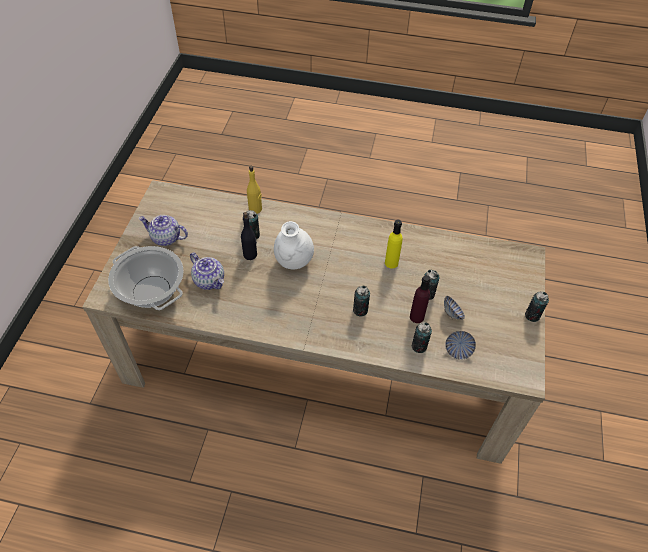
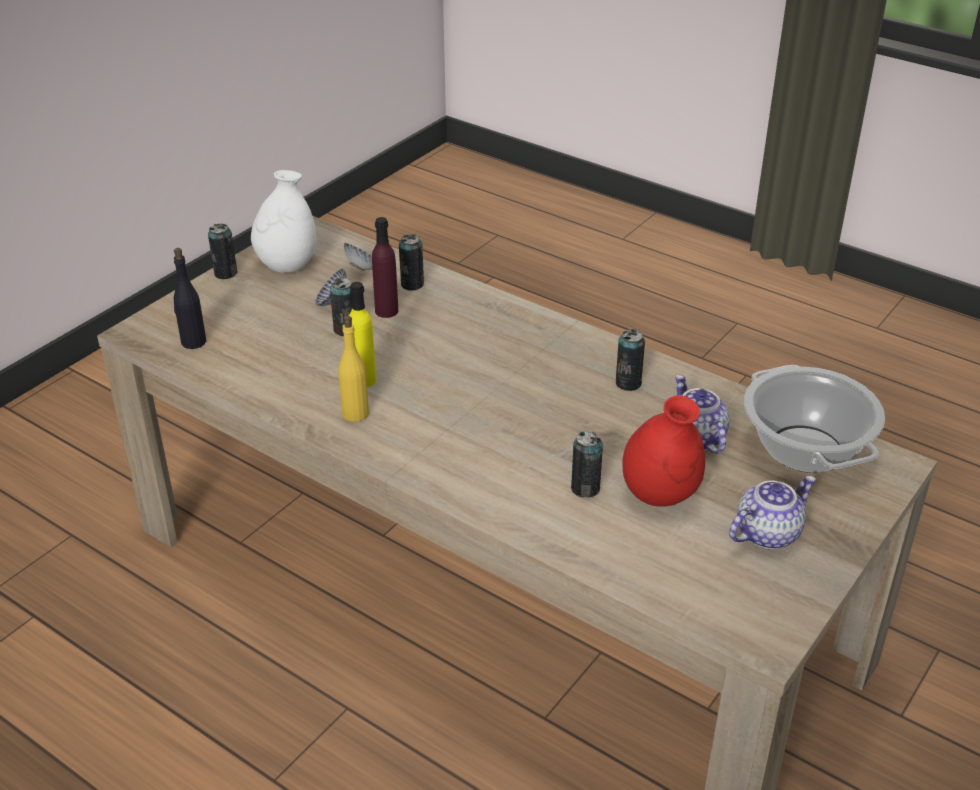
camera: 155 degrees left, 15 degrees down
teapot [139,215,188,246] -> teapot turned 75 degrees counterclockwise [729,476,816,549]
black bottle [241,212,257,260] -> black bottle moved to [174,248,206,349]
yellow bottle [247,166,262,214] -> yellow bottle moved to [338,316,369,422]
white vase [274,221,314,270] -> white vase moved to [251,170,316,273]
can [353,286,370,316] -> can moved to [616,329,645,391]
none -> red vase [622,396,705,507]

